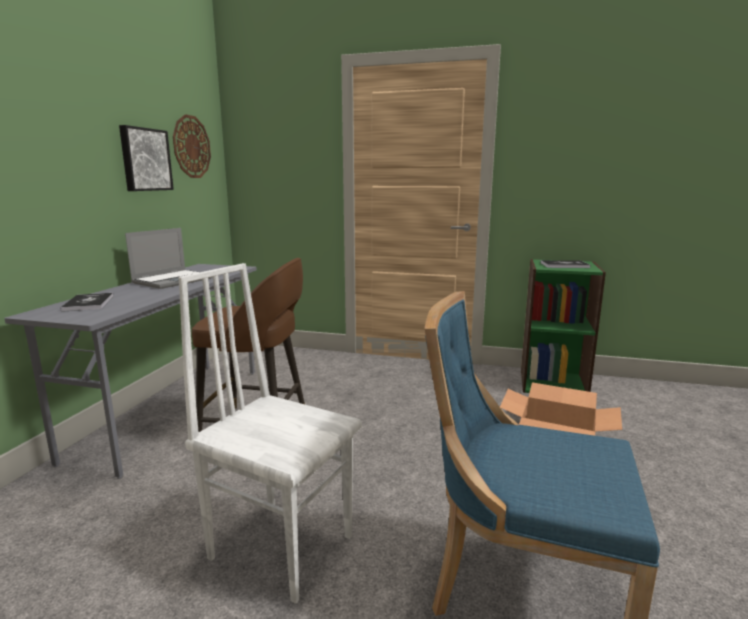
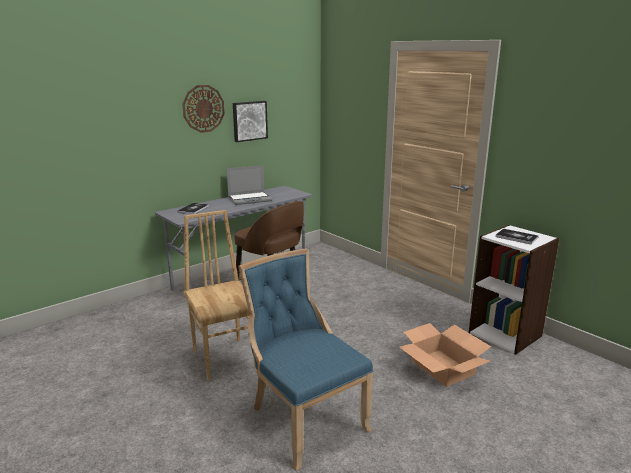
camera: 35 degrees right, 5 degrees up
wall clock [173,114,211,178] -> wall clock moved to [183,85,225,133]
white chair [178,263,362,604] -> brown chair [184,210,256,381]
green bookcase [521,259,606,393] -> white bookcase [469,225,559,354]

